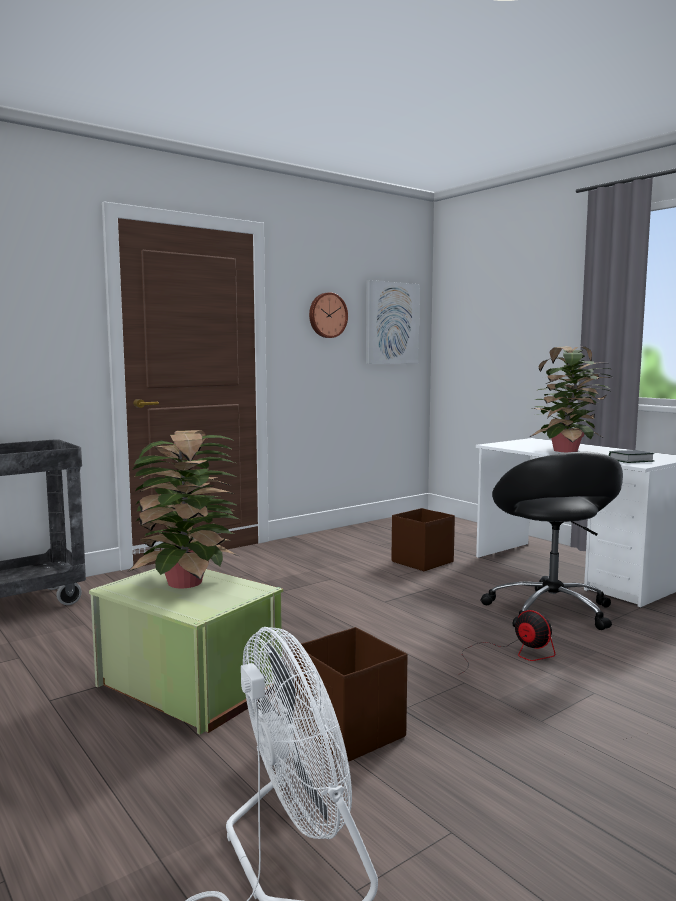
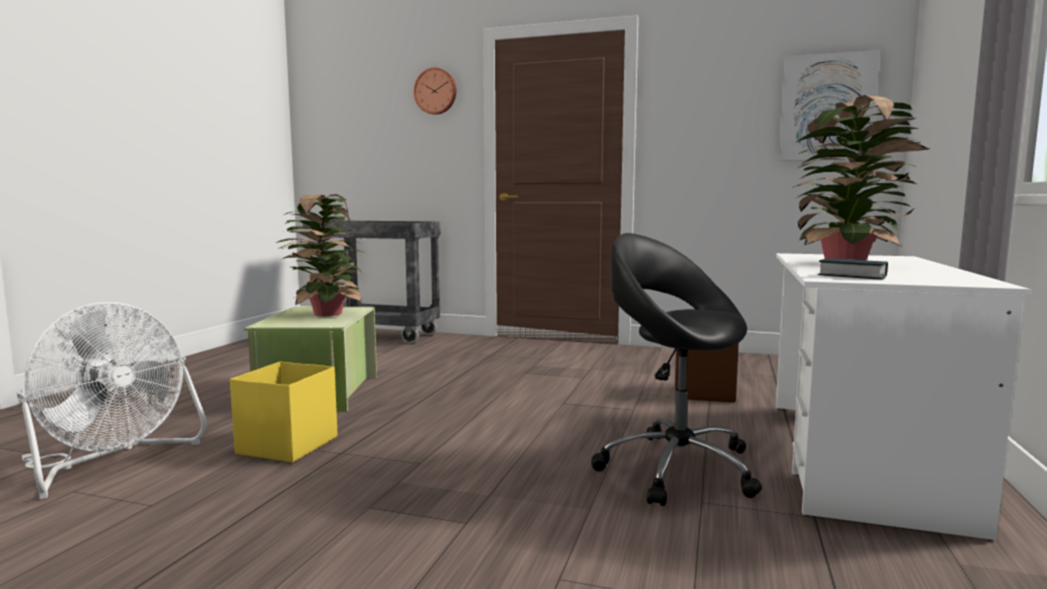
camera: 55 degrees right, 0 degrees up
brown storage box [295,627,408,763] -> yellow storage box [230,361,337,463]
wall clock [309,292,348,338] -> wall clock moved to [413,68,456,115]
fan [458,610,555,675] -> none
black office chair [481,451,623,630] -> black office chair turned 75 degrees clockwise [591,233,762,506]

